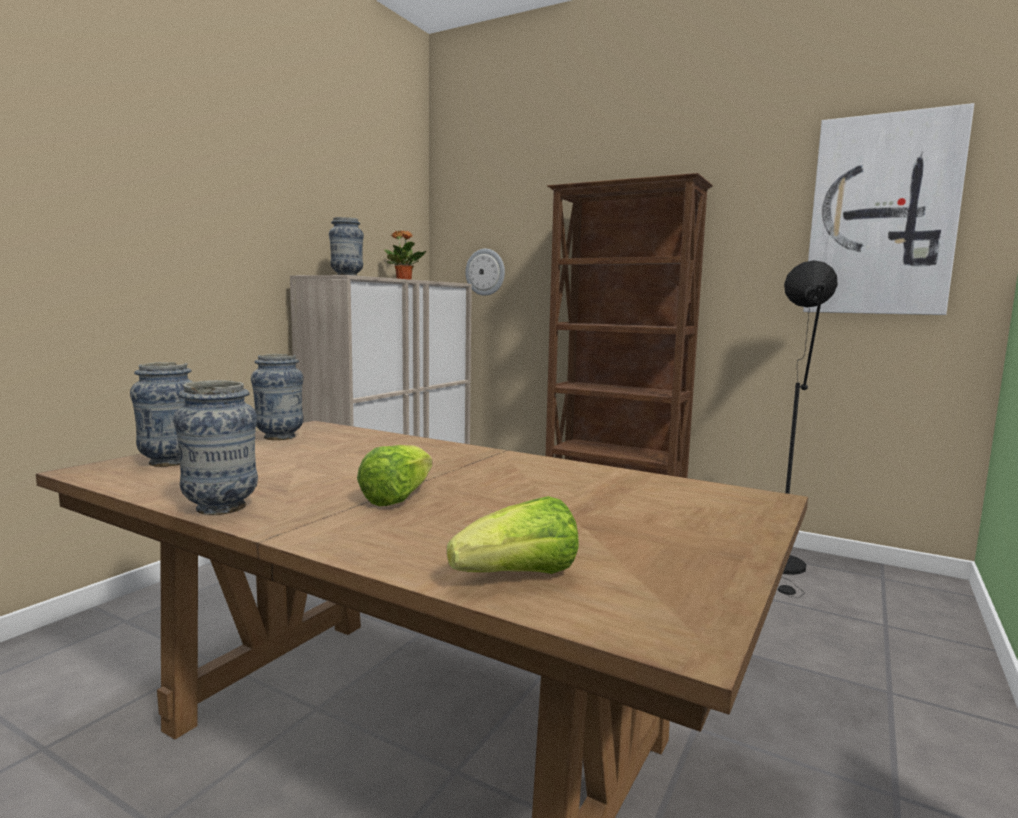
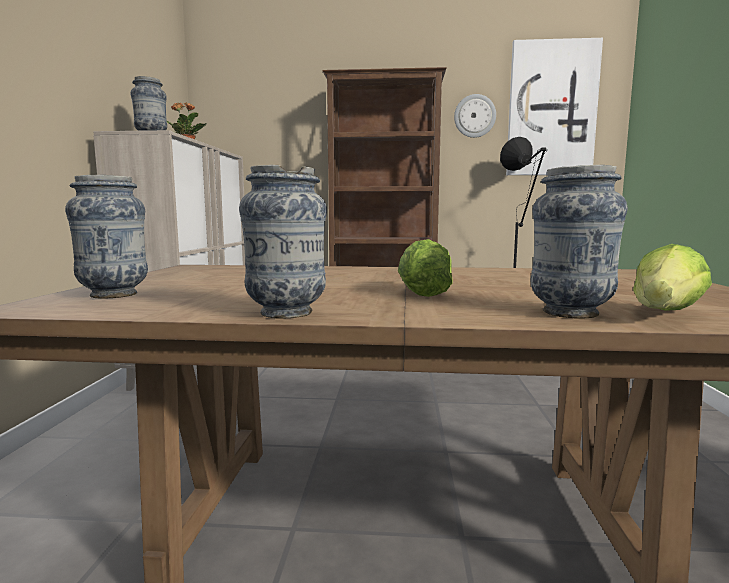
camera: 25 degrees left, 0 degrees up
vase [251,354,304,440] -> vase moved to [530,165,628,319]
wall clock [465,249,505,296] -> wall clock moved to [454,94,496,138]

